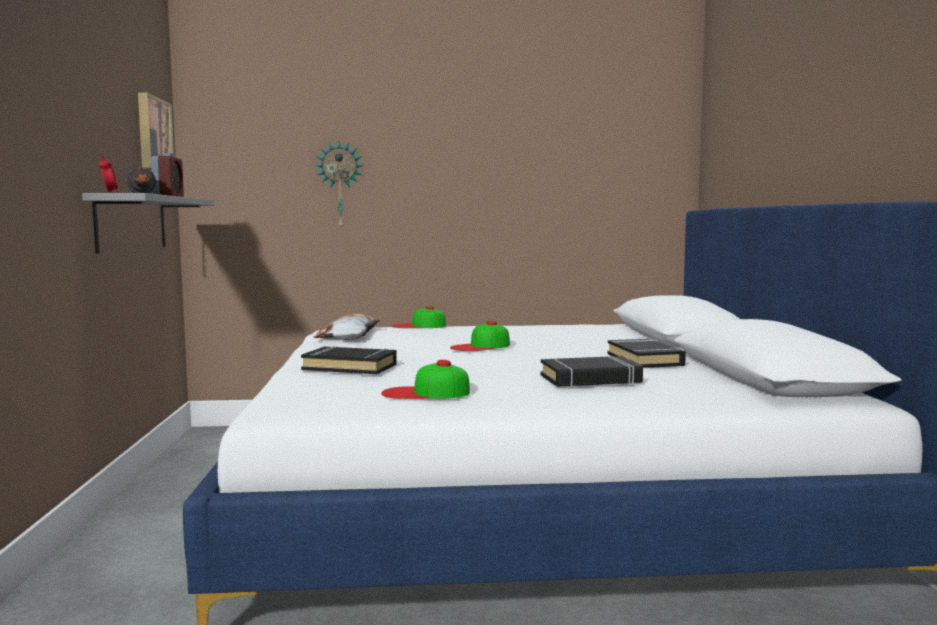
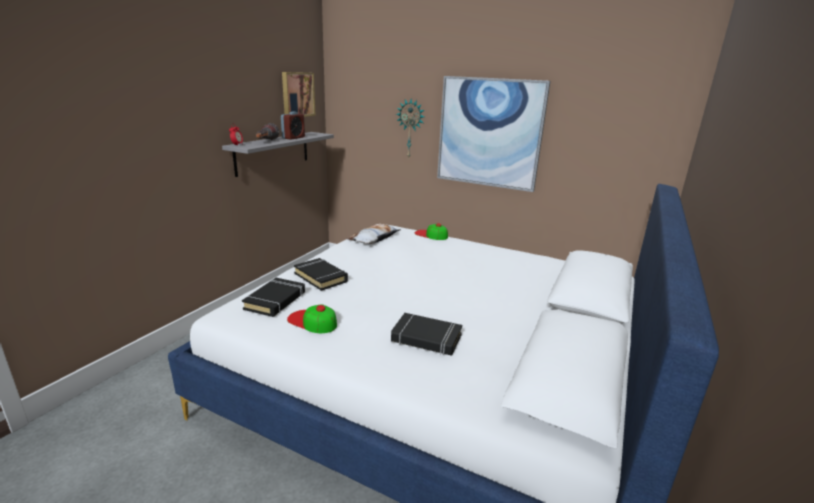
camera: 30 degrees right, 15 degrees up
cap [450,321,510,351] -> none
black book [607,339,686,368] -> black book moved to [242,278,305,317]
none -> picture [437,76,551,192]

